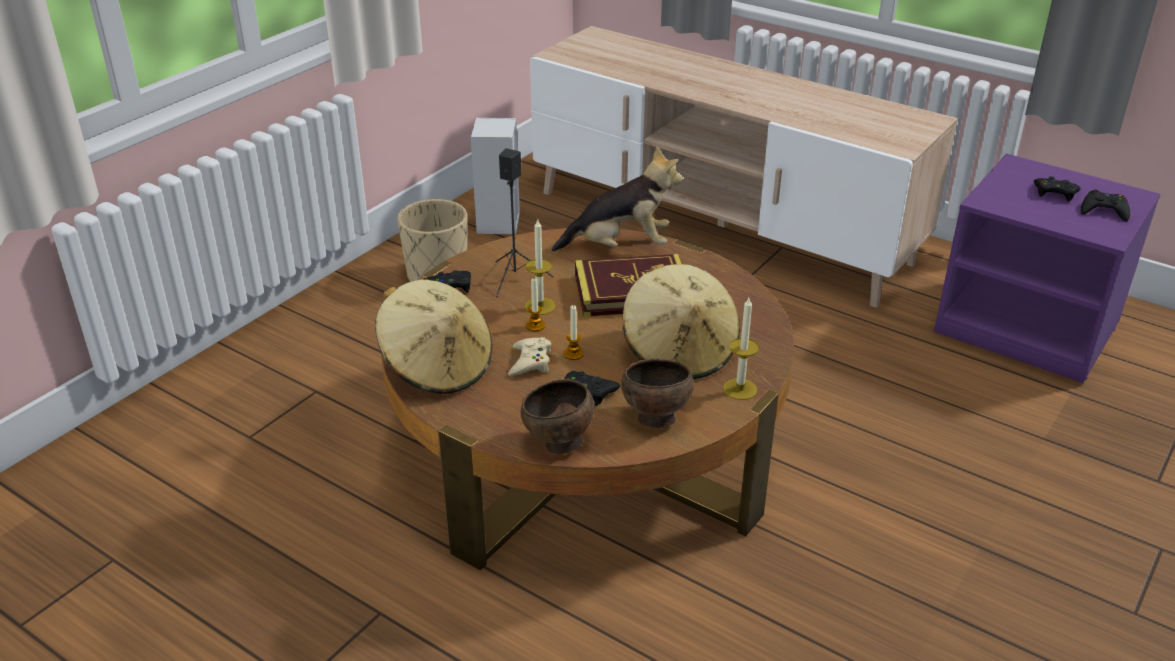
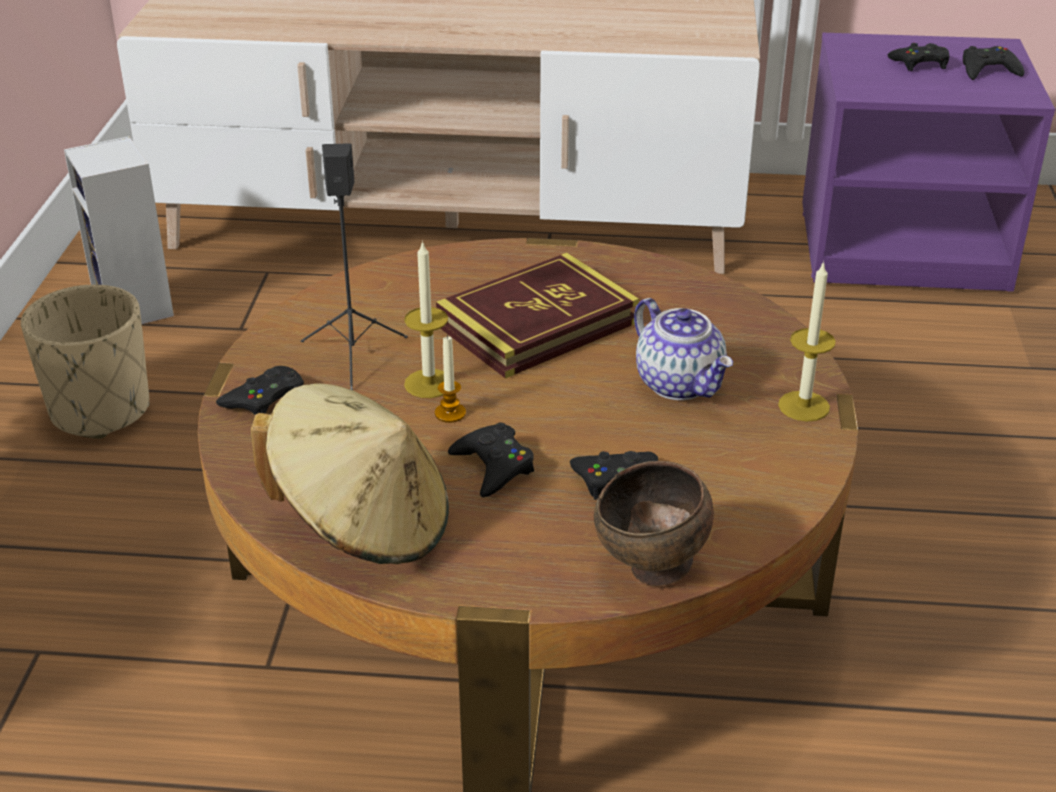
camera: 30 degrees left, 0 degrees up
beige game controller [508,337,551,376] -> black game controller [448,422,534,497]
plush toy [552,146,683,251] -> none
candle [564,305,584,360] -> none
brown bowl [621,358,694,428] -> none
beige hat [622,264,740,379] -> teapot [634,298,733,400]

